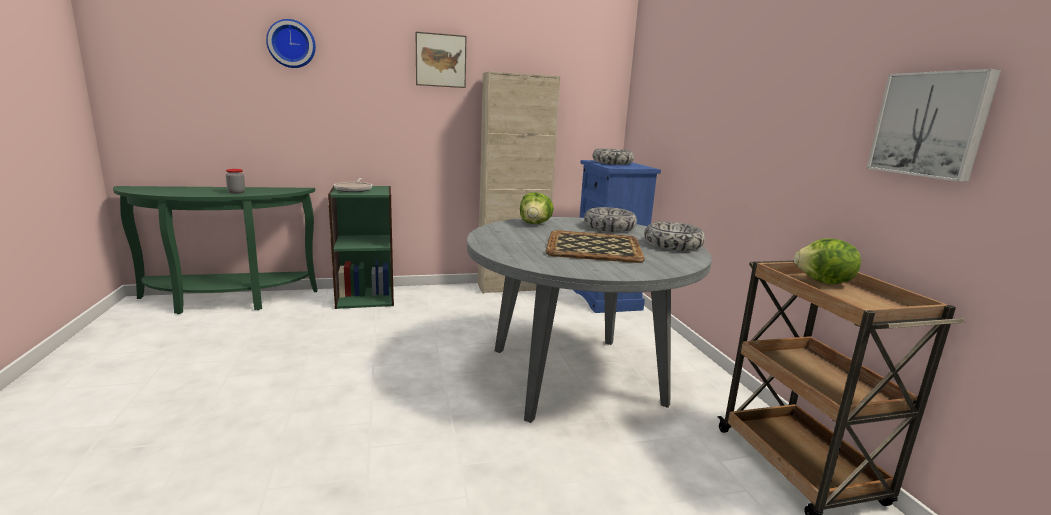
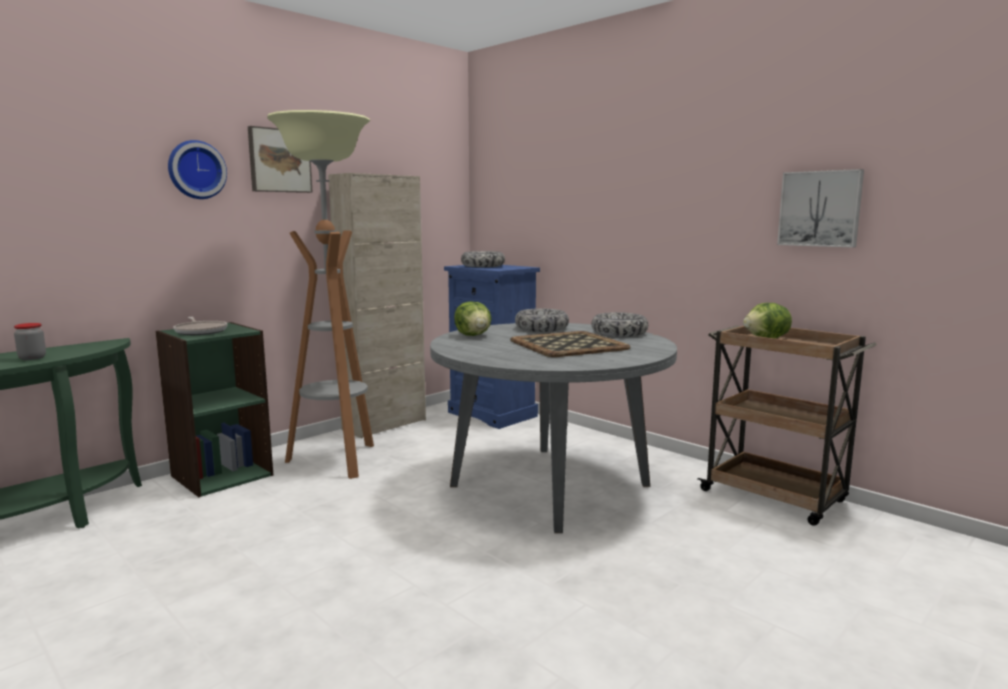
camera: 30 degrees left, 5 degrees down
wall clock [266,19,316,68] -> wall clock moved to [168,140,227,199]
none -> floor lamp [267,110,374,479]

